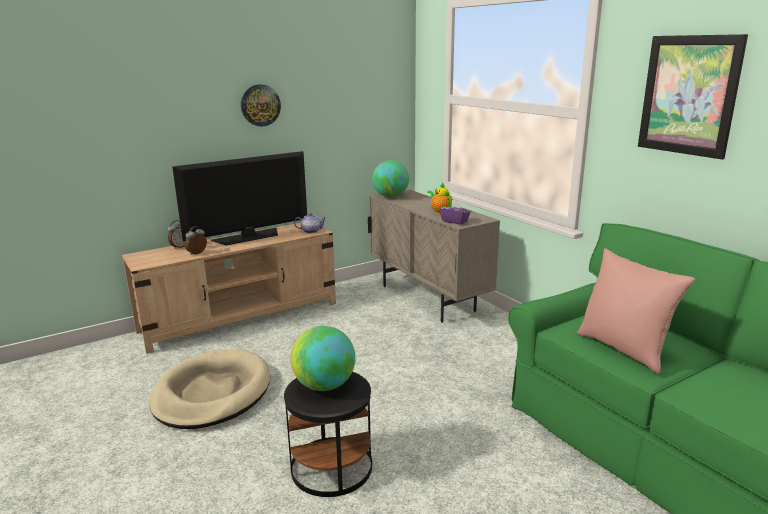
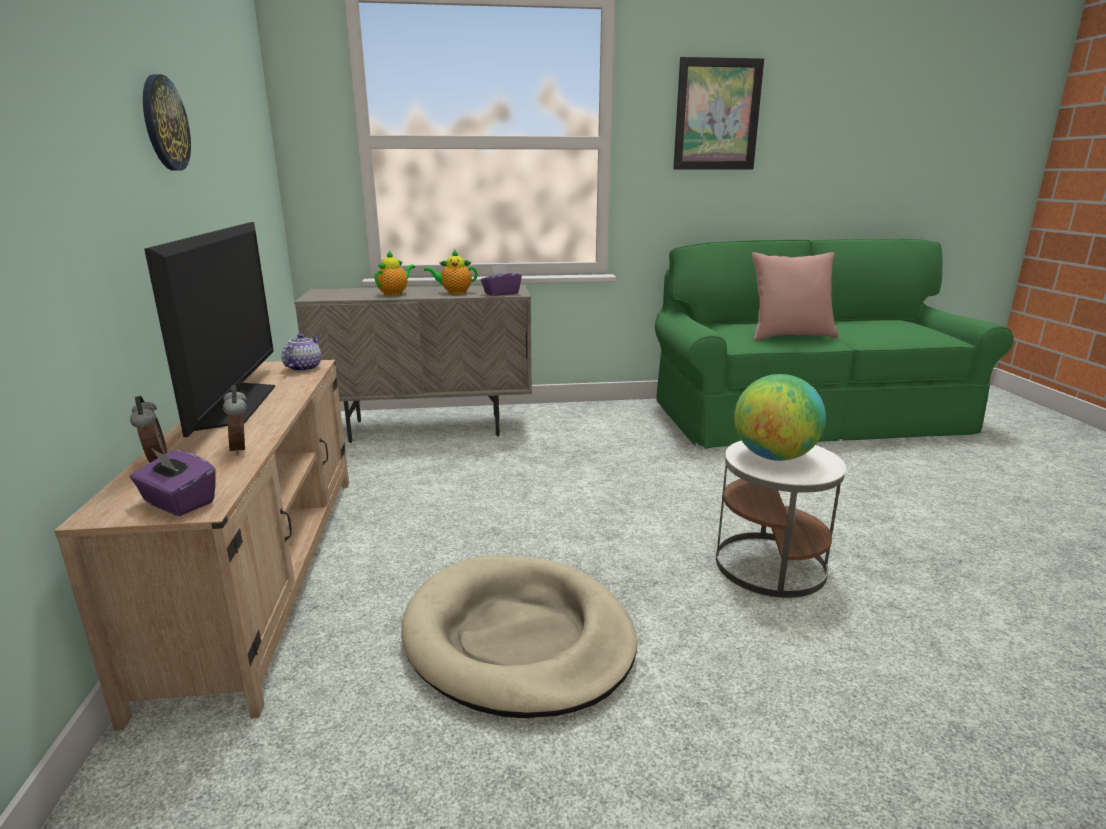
camera: 65 degrees left, 0 degrees up
black side table [284,372,372,497] -> white side table [716,441,846,598]
globe [372,160,409,198] -> none
none -> purple tissue box [130,447,216,516]
none -> teapot [374,251,415,296]

